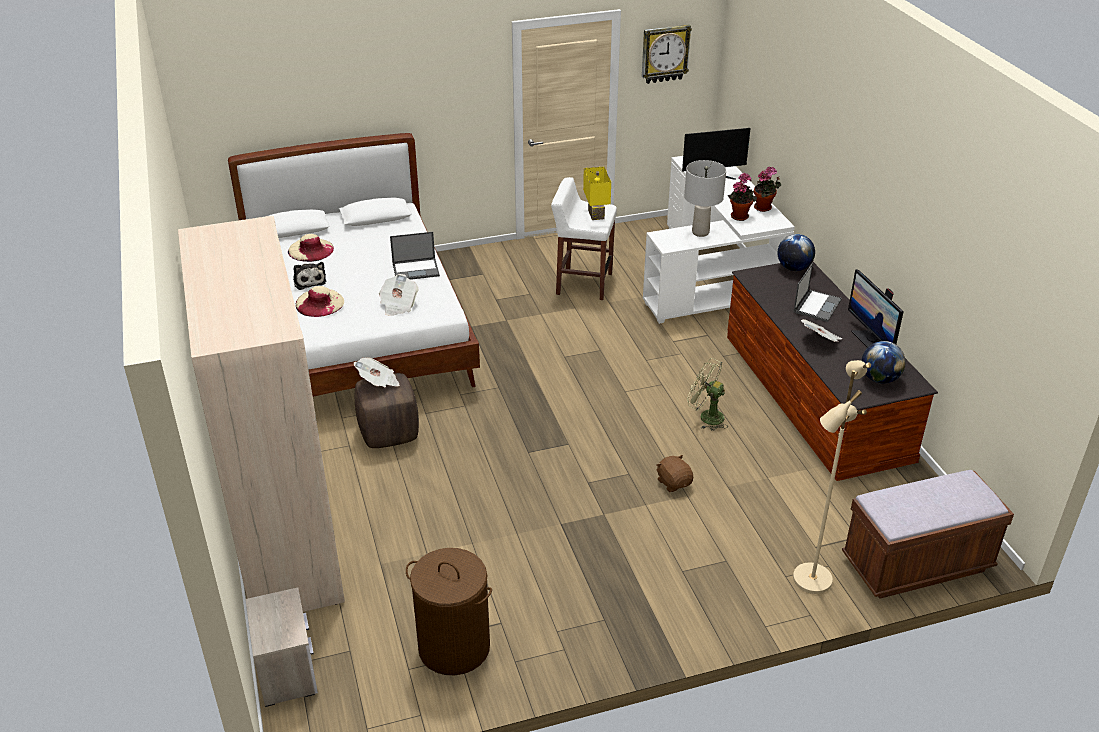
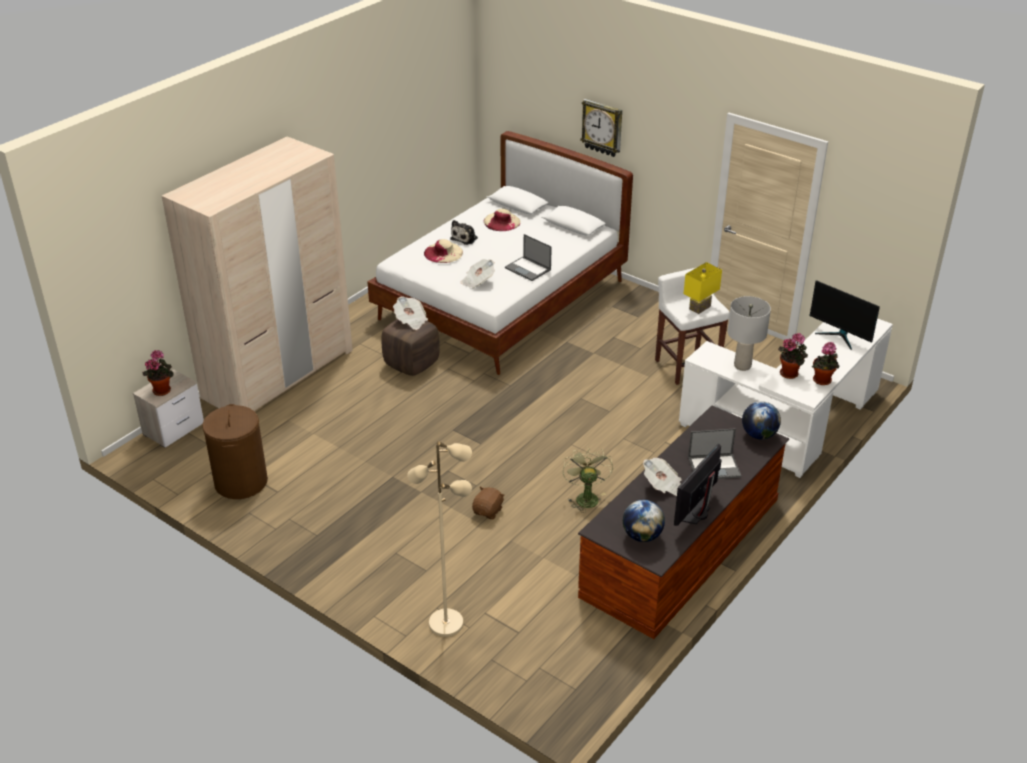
camera: 55 degrees right, 0 degrees up
wall clock [642,24,692,84] -> wall clock moved to [580,99,622,157]
brown bench [842,470,1014,599] -> none
none -> potted plant [142,350,174,396]

